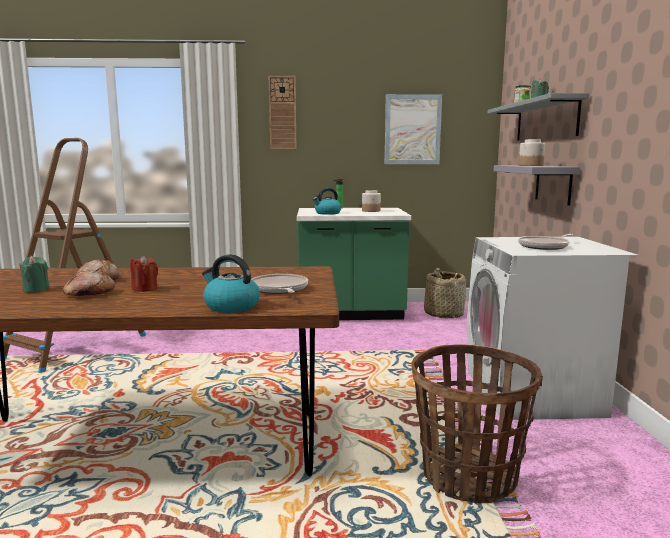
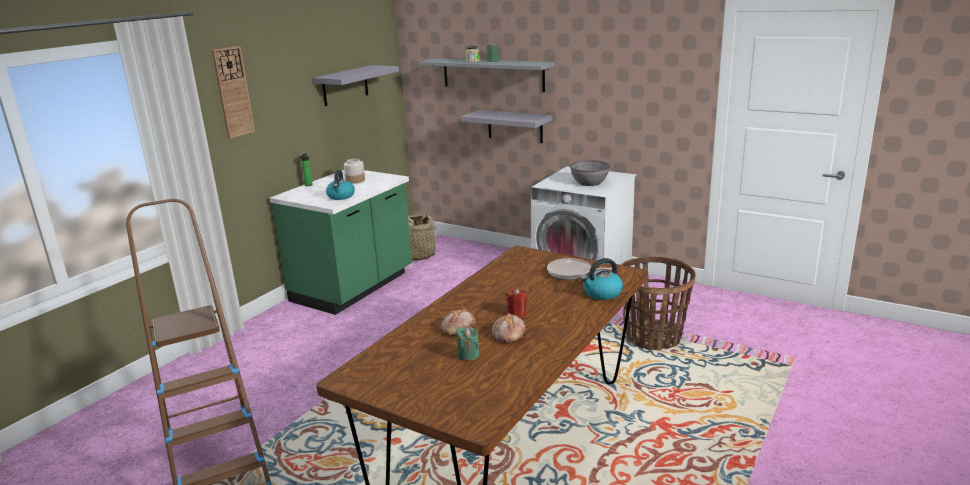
camera: 55 degrees left, 10 degrees up
picture [385,94,442,164] -> grey shelf [313,65,399,106]
frying pan [518,234,573,250] -> grey bowl [570,160,610,186]
jar [519,139,545,166] -> none

